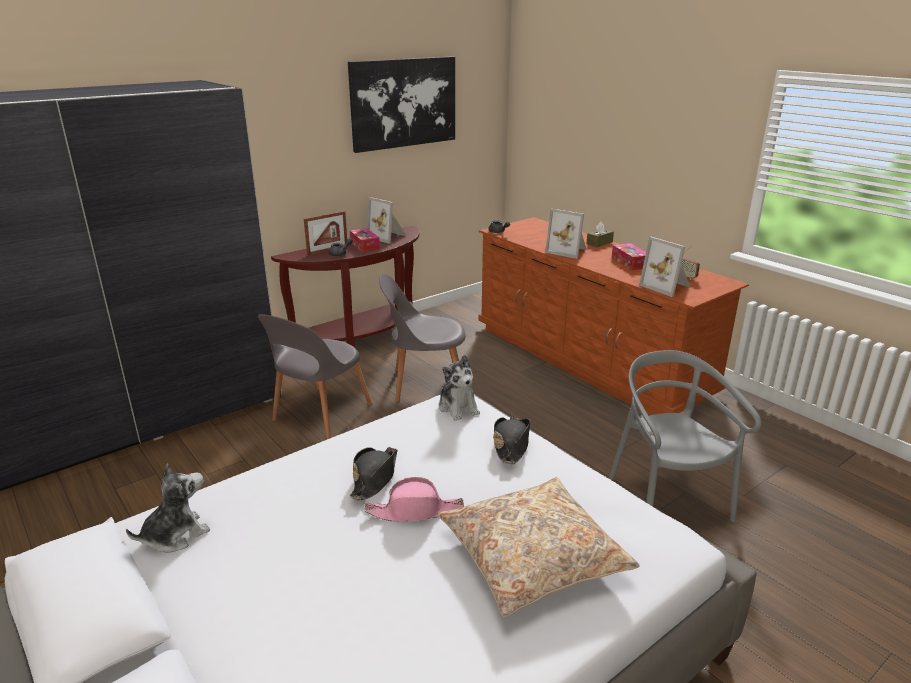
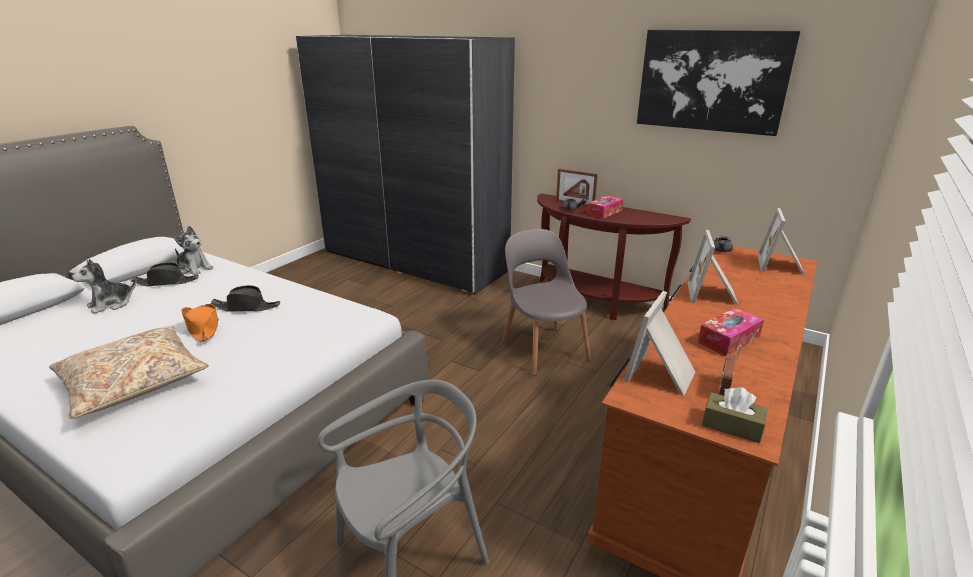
camera: 70 degrees right, 0 degrees up
grey chair [258,314,372,439] -> none
pink hat [364,477,464,522] -> orange hat [181,304,219,342]
picture frame [367,197,407,244] -> picture frame moved to [758,208,805,275]
plush toy [439,355,480,421] -> plush toy moved to [71,259,137,314]
black hat [493,417,530,464] -> black hat moved to [131,262,199,287]
brown tissue box [586,222,614,247] -> brown tissue box moved to [702,387,768,443]

